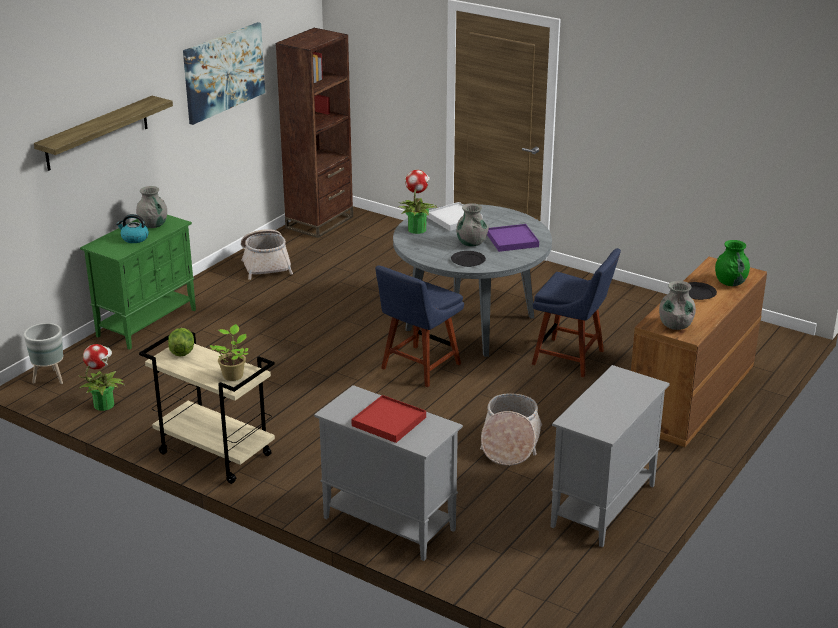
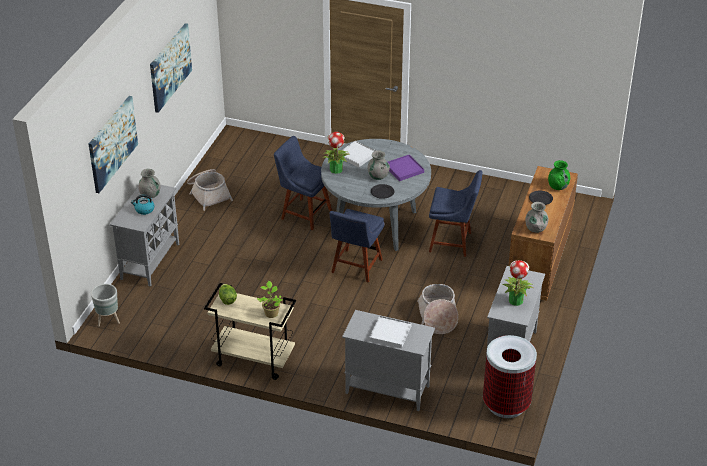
camera: 15 degrees left, 10 degrees up
shelf [34,96,173,171] -> picture [89,96,138,193]
potted plant [78,344,124,411] -> potted plant moved to [502,260,533,306]
green cabinet [80,215,196,350] -> grey cabinet [110,185,179,287]
brown bookcase [276,28,353,238] -> none
red tray [351,395,426,443] -> white tray [369,316,412,348]
none -> blue chair [274,136,332,230]
none -> trash can [483,335,537,418]

